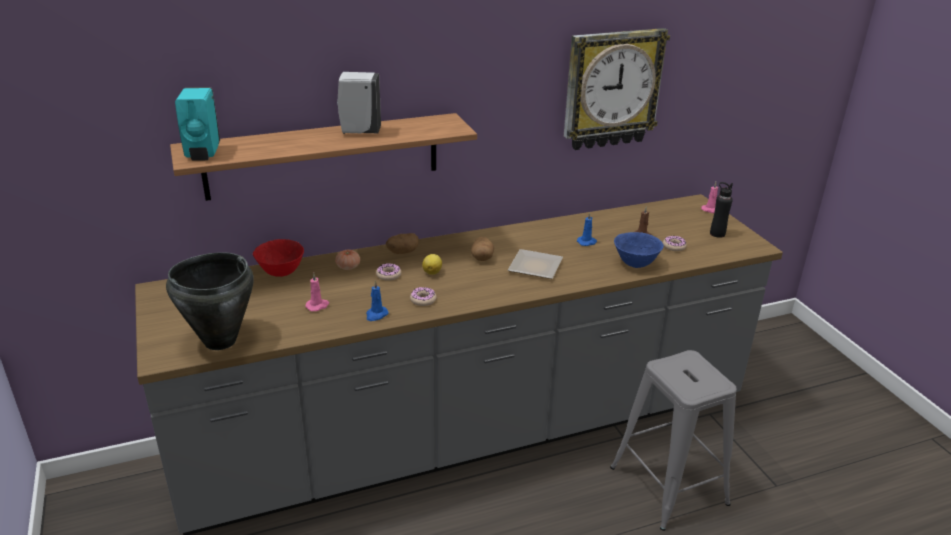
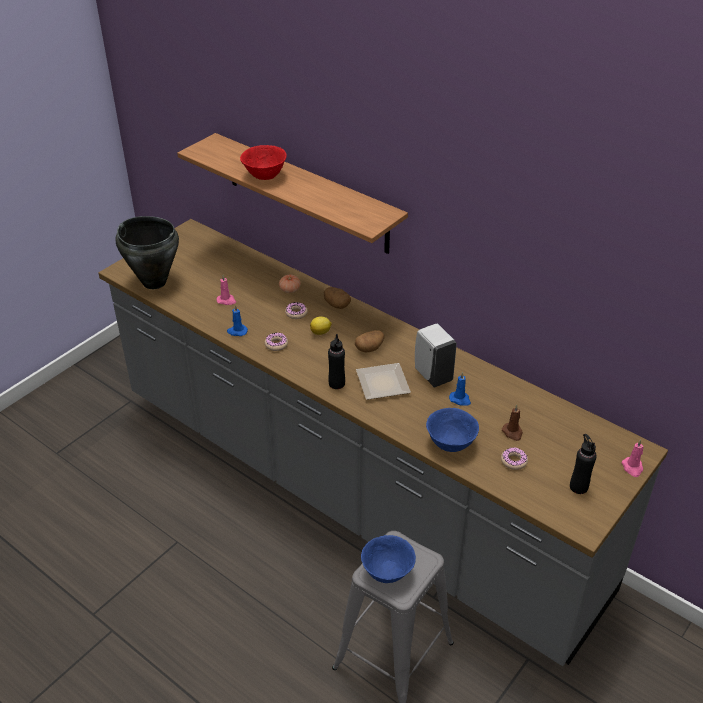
camera: 60 degrees right, 10 degrees up
turquoise soap dispenser [175,87,220,161] -> none
red bowl [253,239,304,277] -> red bowl moved to [240,145,286,180]
white soap dispenser [337,72,381,134] -> white soap dispenser moved to [415,323,457,388]
wall clock [564,28,670,150] -> none
none -> black bottle [328,334,345,389]
none -> blue bowl [361,535,416,583]

